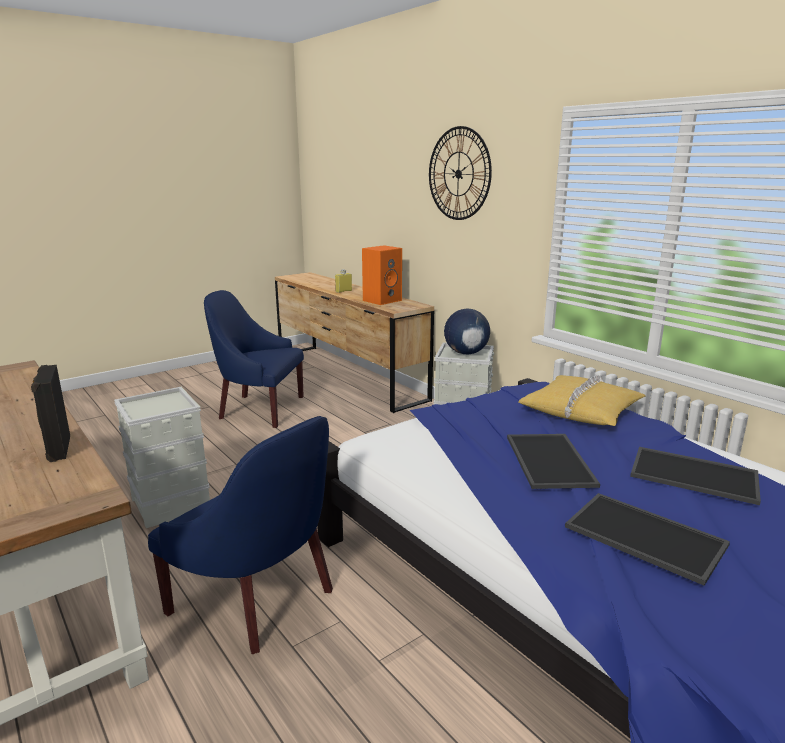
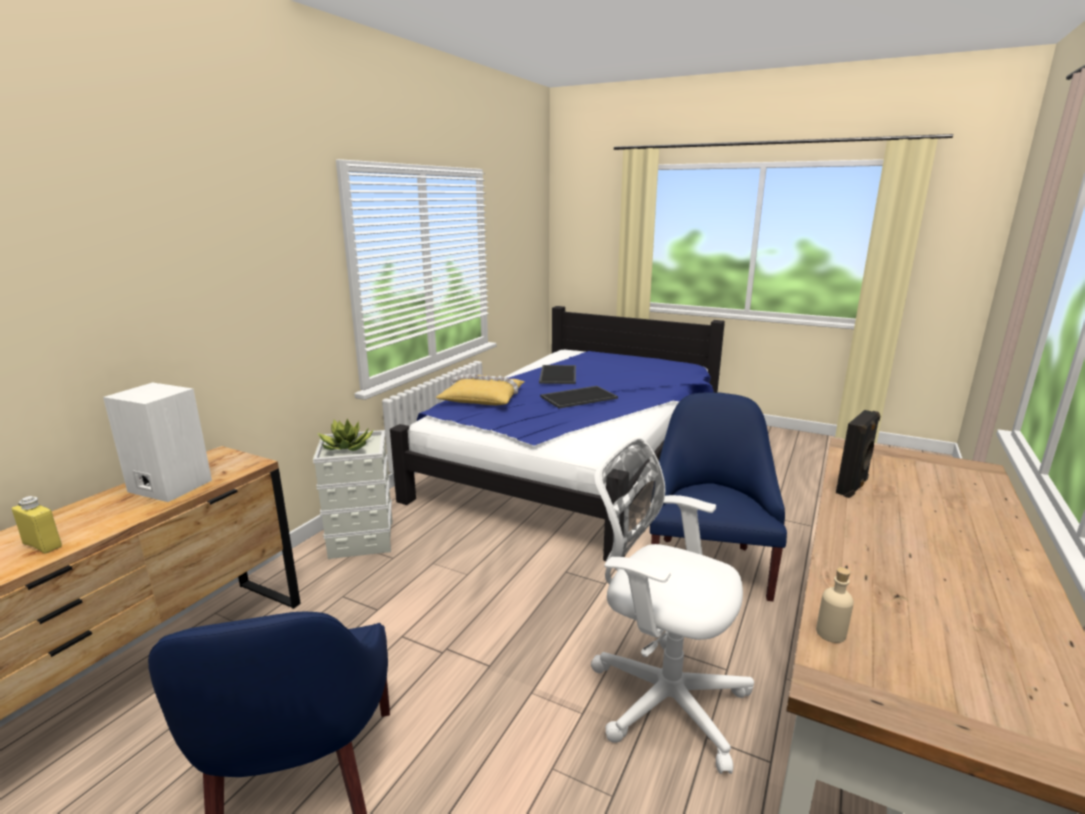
camera: 115 degrees left, 0 degrees up
grey storage box [114,387,210,528] -> white office chair [591,437,754,774]
orange speaker [362,245,402,305] -> white speaker [103,383,212,502]
wall clock [429,126,492,220] -> none
globe [444,309,490,354] -> potted plant [317,419,373,451]
tray [565,493,730,586] -> none
none -> beige bottle [816,567,854,643]

